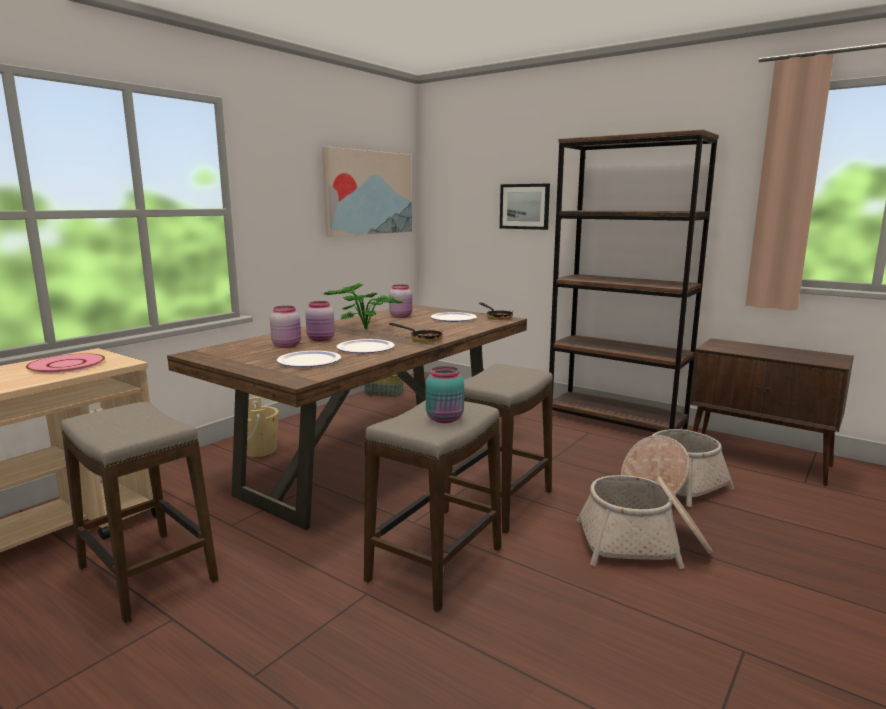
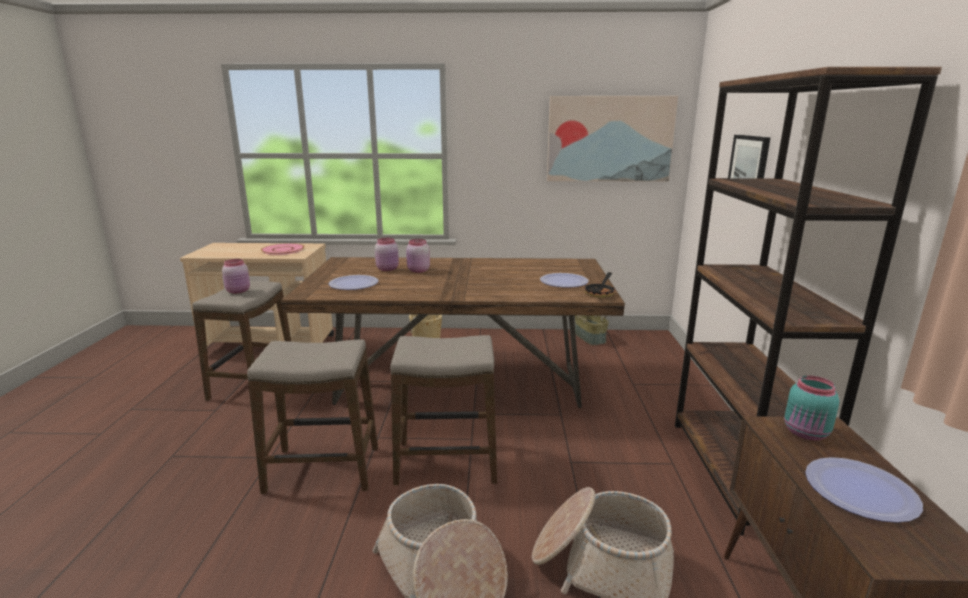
camera: 55 degrees right, 5 degrees up
potted plant [323,283,404,329] -> none
plate [336,339,395,353] -> plate moved to [805,457,923,523]
pink jar [389,284,412,318] -> pink jar moved to [222,259,250,294]
frying pan [389,323,443,342] -> none
turquoise jar [426,366,464,423] -> turquoise jar moved to [784,375,839,441]

